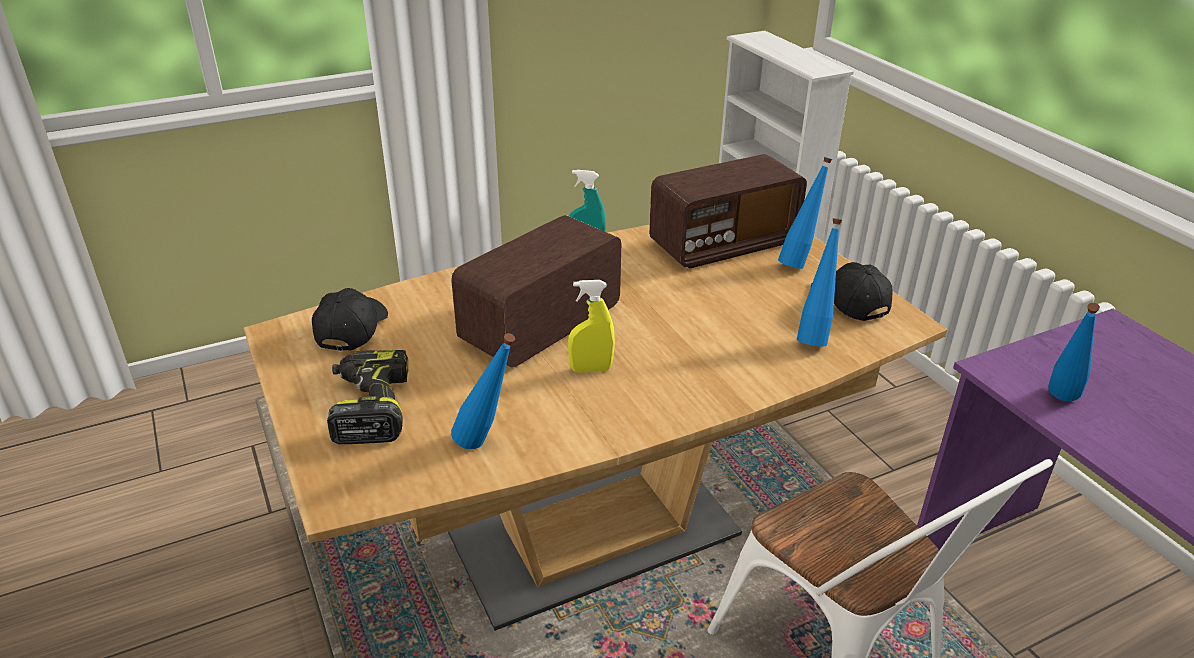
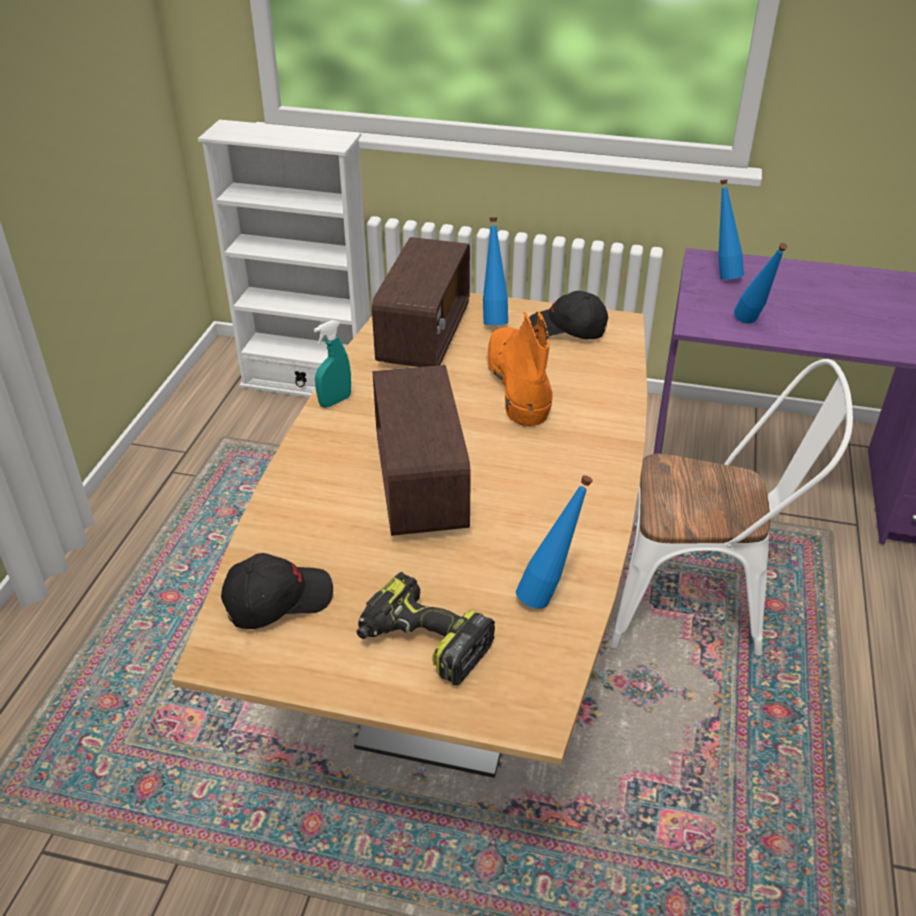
camera: 50 degrees left, 5 degrees up
black cap [312,288,388,352] -> black cap turned 105 degrees clockwise [221,553,333,629]
yellow spray bottle [568,280,615,373] -> none
blue bottle [797,218,842,347] -> blue bottle moved to [718,179,744,279]
none -> orange boot [486,311,553,427]

